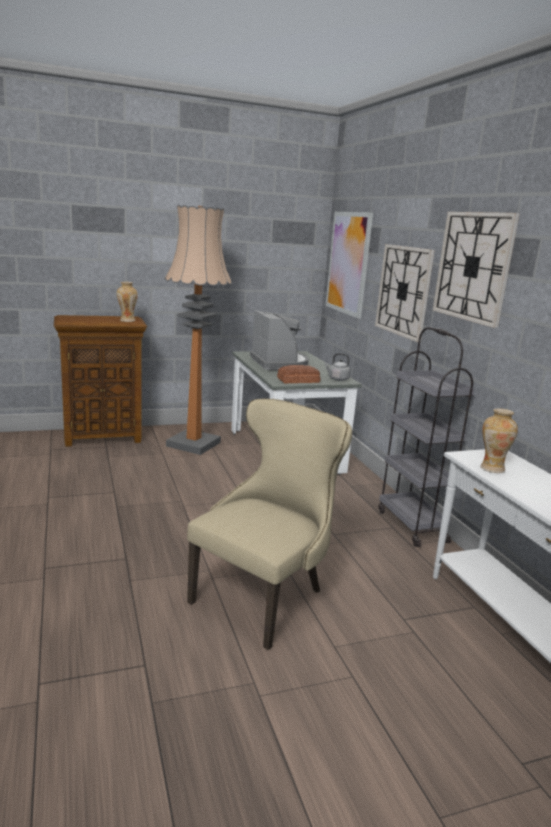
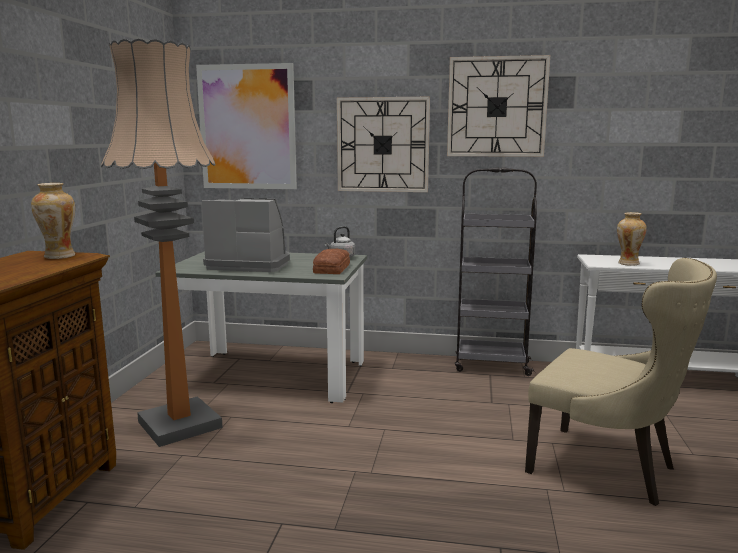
camera: 60 degrees left, 5 degrees down
beige chair [187,398,352,650] -> beige chair turned 150 degrees clockwise [525,258,717,506]

